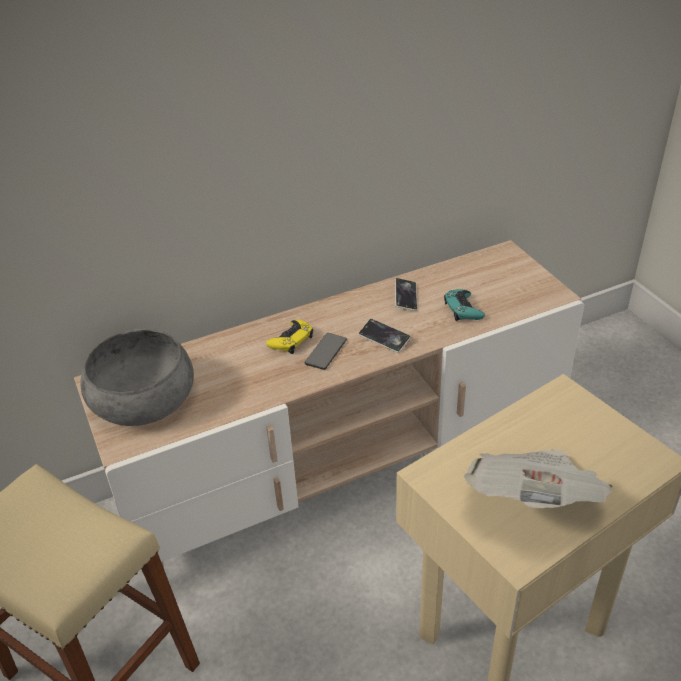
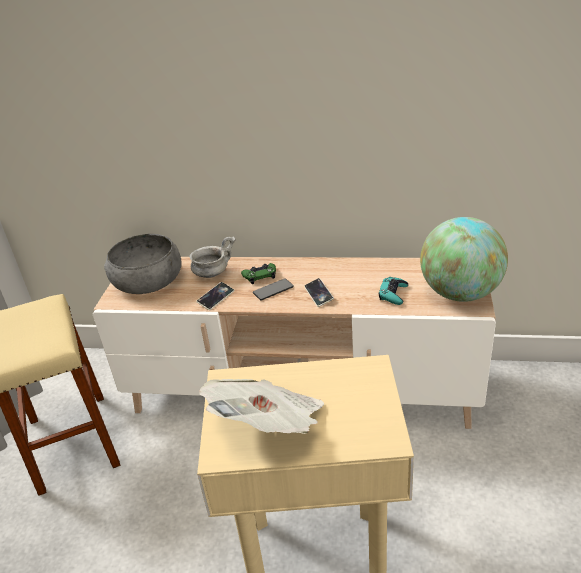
camera: 35 degrees right, 5 degrees down
yellow game controller [266,320,313,354] -> green game controller [241,263,276,284]
phone [395,278,417,311] -> phone moved to [196,282,234,310]
none -> grey bowl [190,237,236,278]
none -> globe [420,217,508,302]

